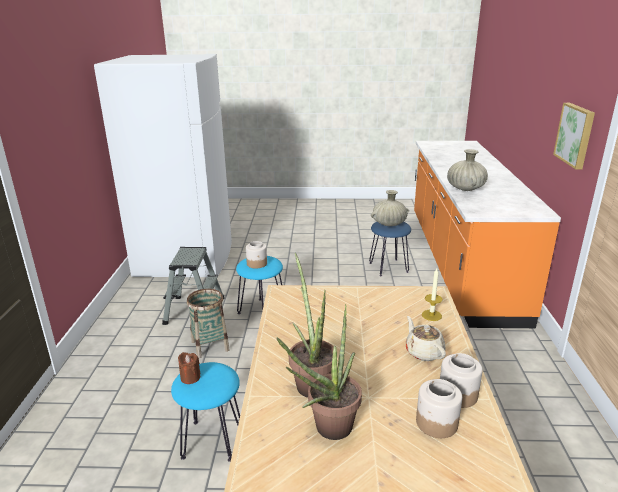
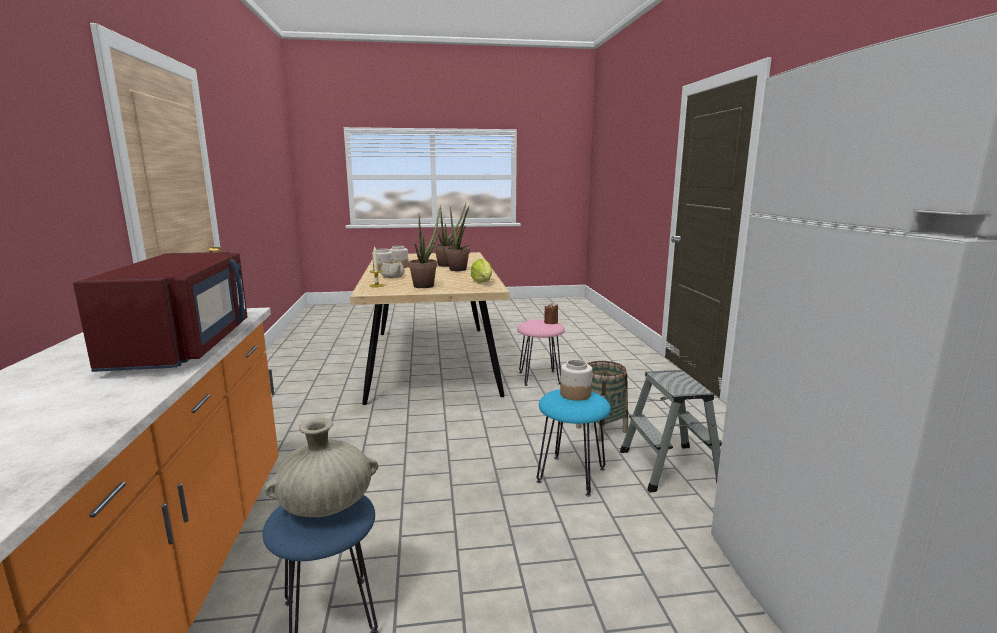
camera: 170 degrees right, 10 degrees down
turquoise stool [171,362,240,462] -> pink stool [517,320,565,386]
beige vase [447,149,488,191] -> red microwave [73,252,248,372]
picture [553,103,595,169] -> none
none -> potted plant [408,208,440,288]
none -> lettuce [471,259,492,283]

